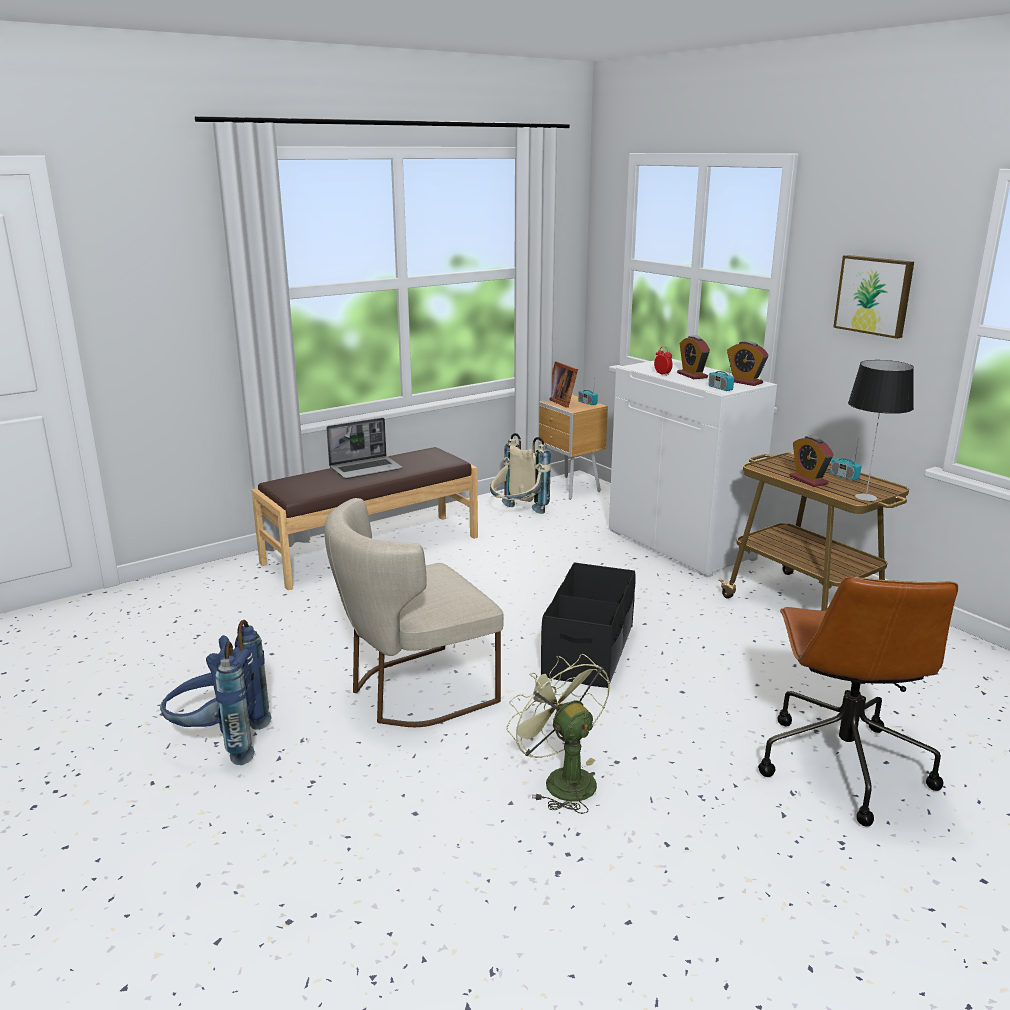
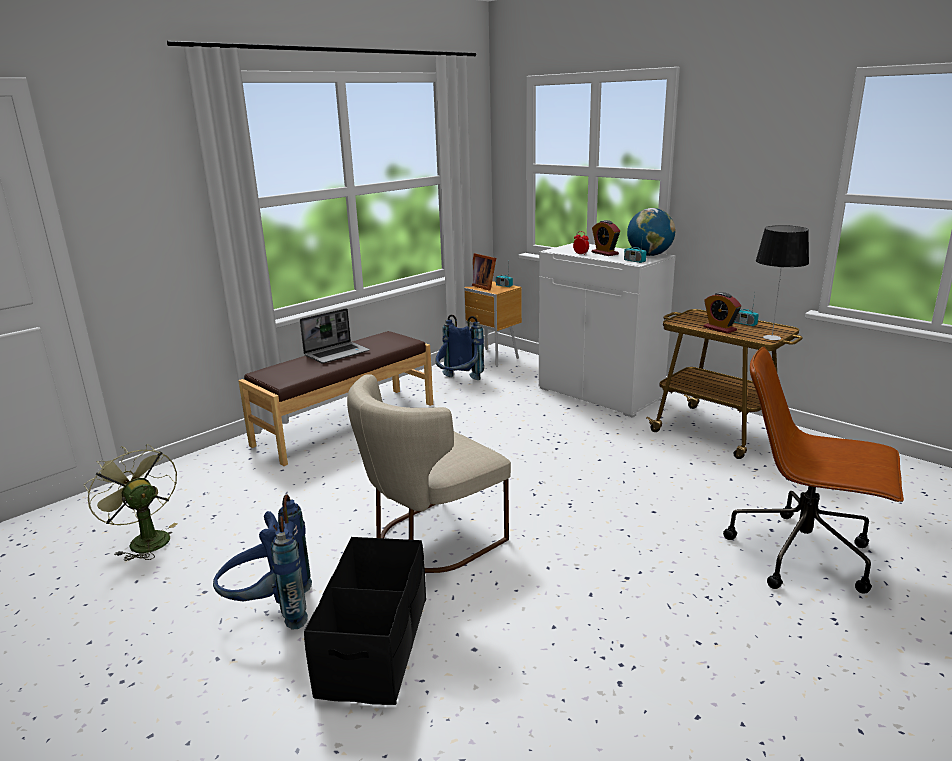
camera: 10 degrees left, 0 degrees up
beige backpack [490,433,551,514] -> blue backpack [435,314,484,380]
green fan [506,654,610,814] -> green fan moved to [84,444,177,561]
black storage box [541,563,636,688] -> black storage box moved to [304,537,426,705]
alarm clock [727,341,768,386] -> globe [627,208,675,256]
brown office chair [758,577,958,827] -> brown office chair turned 120 degrees clockwise [723,347,904,594]
picture [833,255,914,339] -> none

